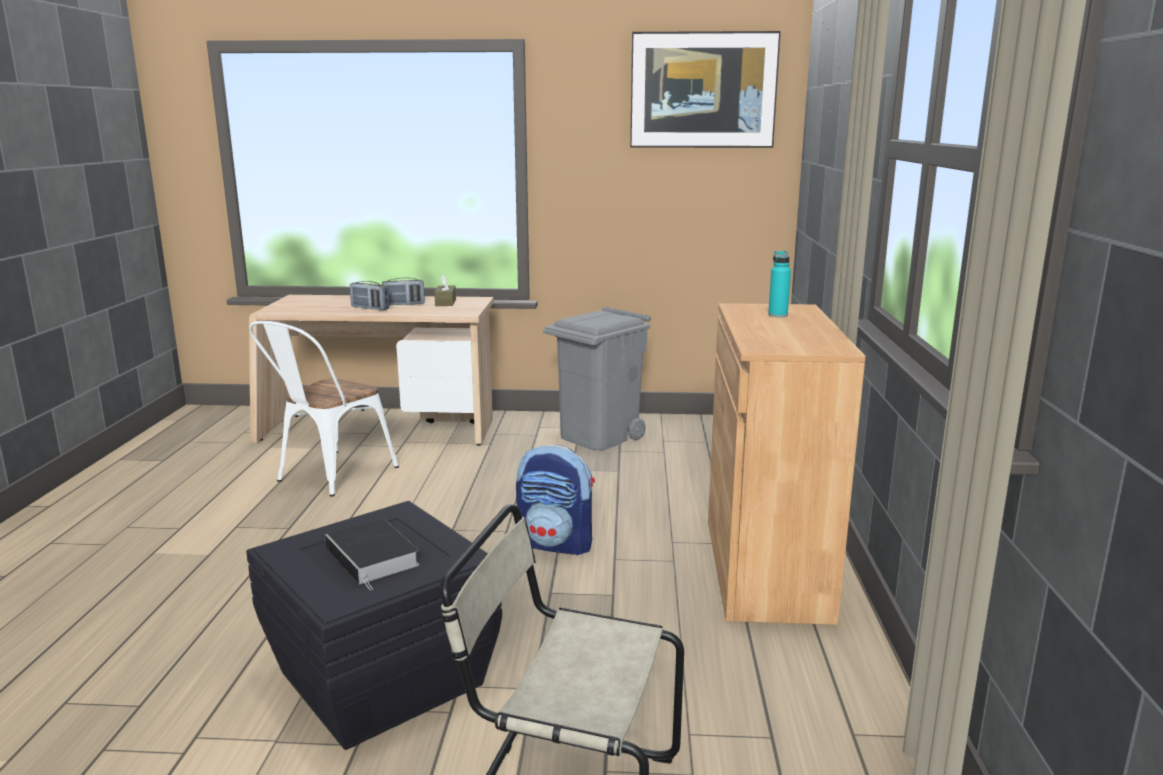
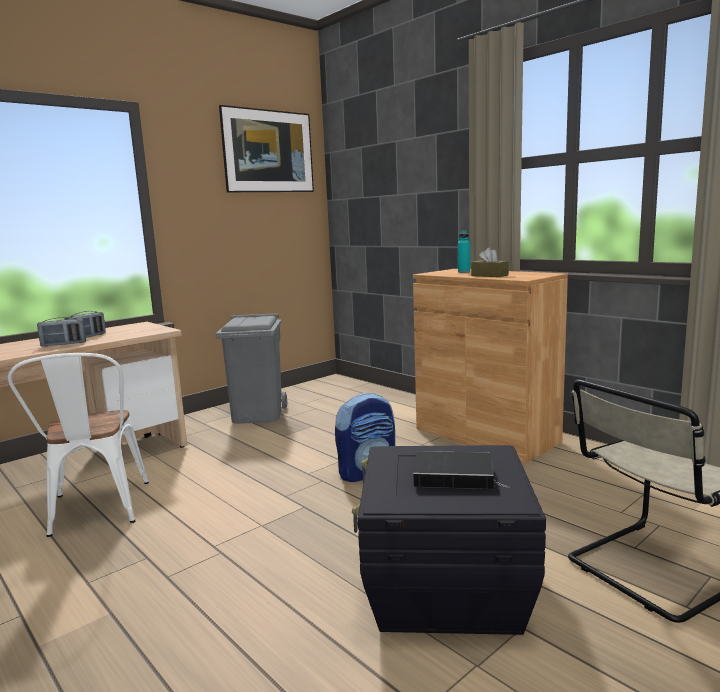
camera: 45 degrees left, 5 degrees down
brown tissue box [434,275,456,306] -> brown tissue box moved to [471,248,509,277]

